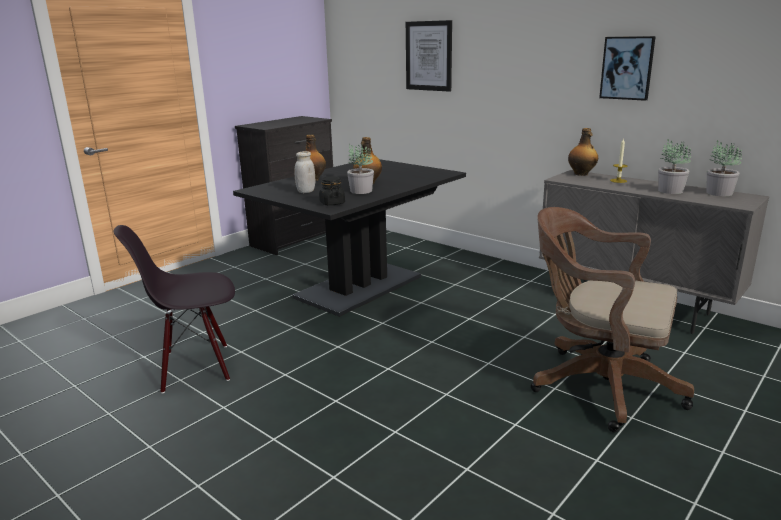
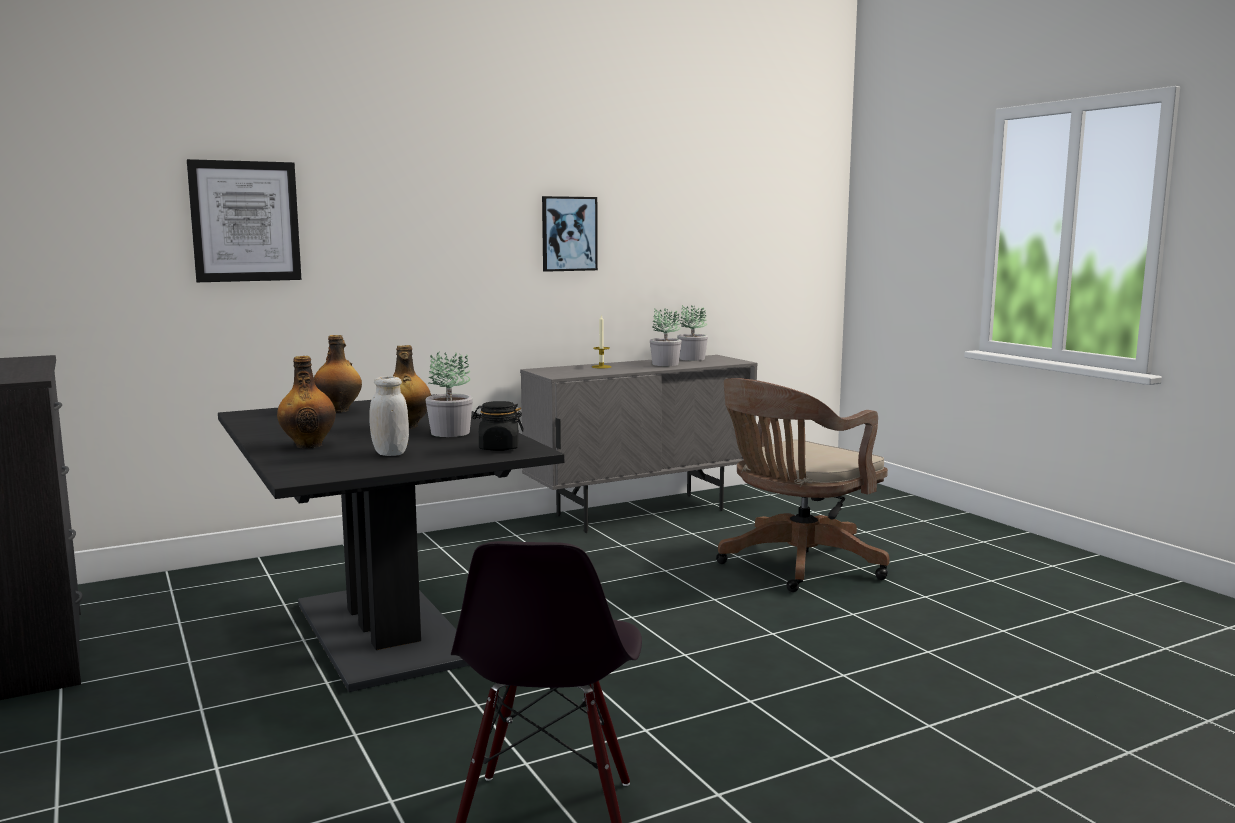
camera: 70 degrees left, 10 degrees down
bottle [568,128,598,176] -> bottle moved to [314,335,362,412]

